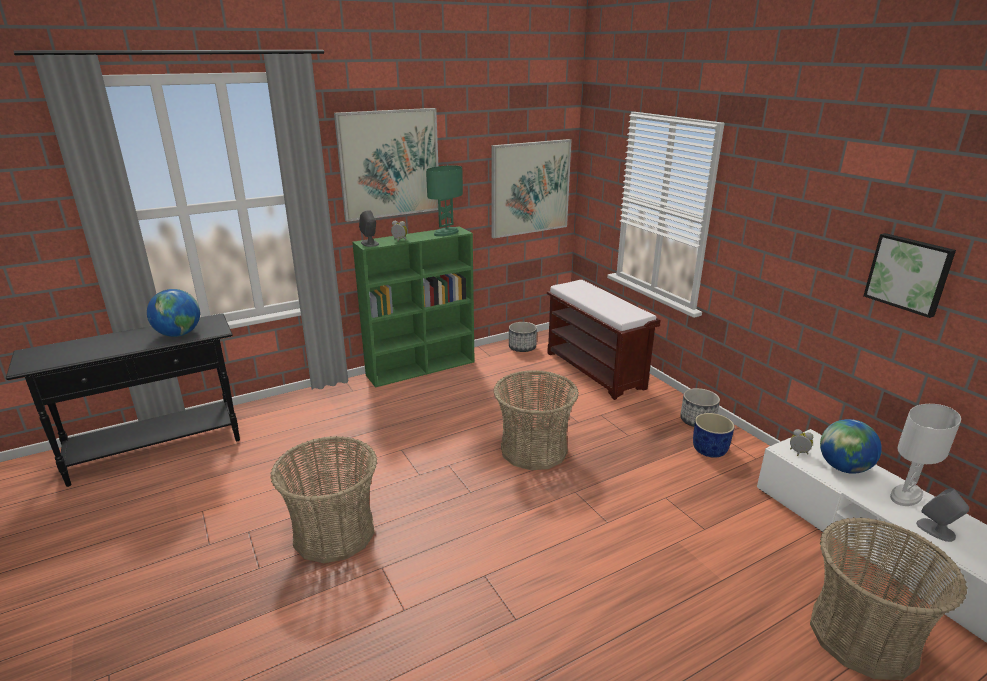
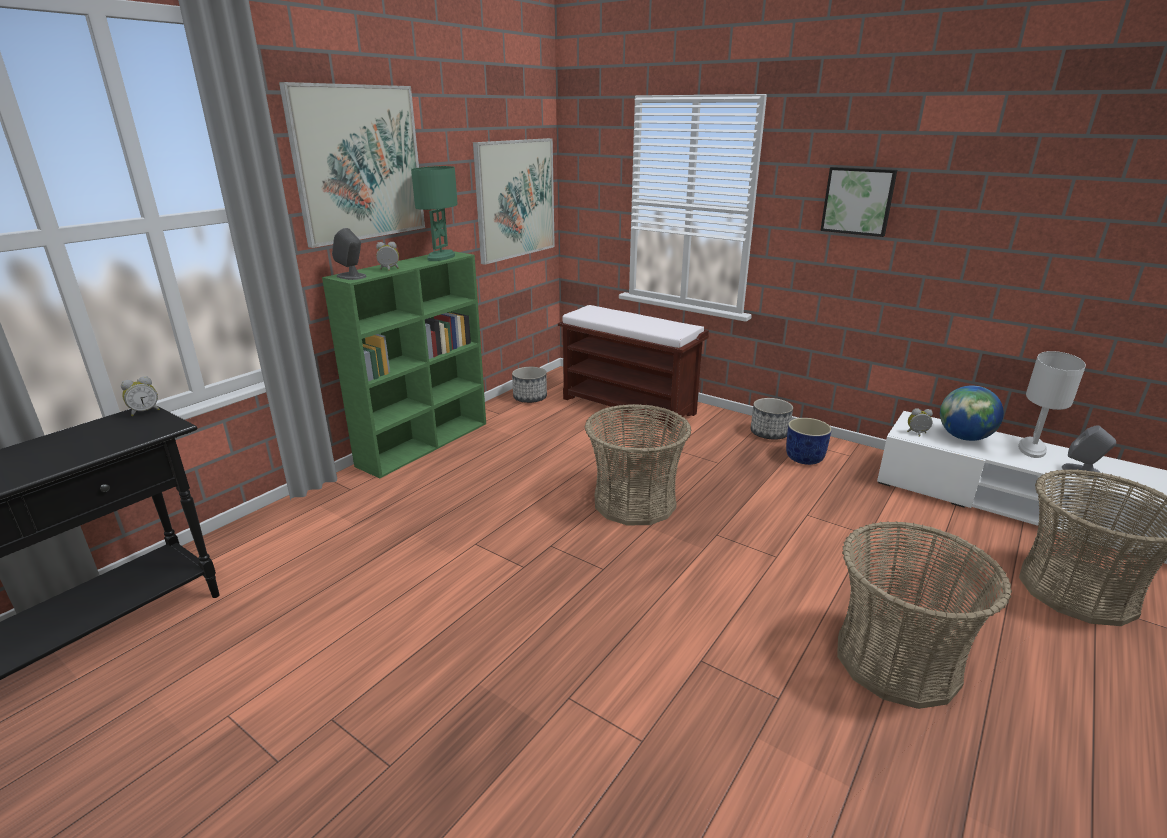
camera: 25 degrees left, 0 degrees up
globe [147,289,200,337] -> none
basket [270,436,377,563] -> basket moved to [837,521,1012,709]
picture [863,233,956,318] -> picture moved to [820,167,897,237]
none -> alarm clock [121,376,160,416]

